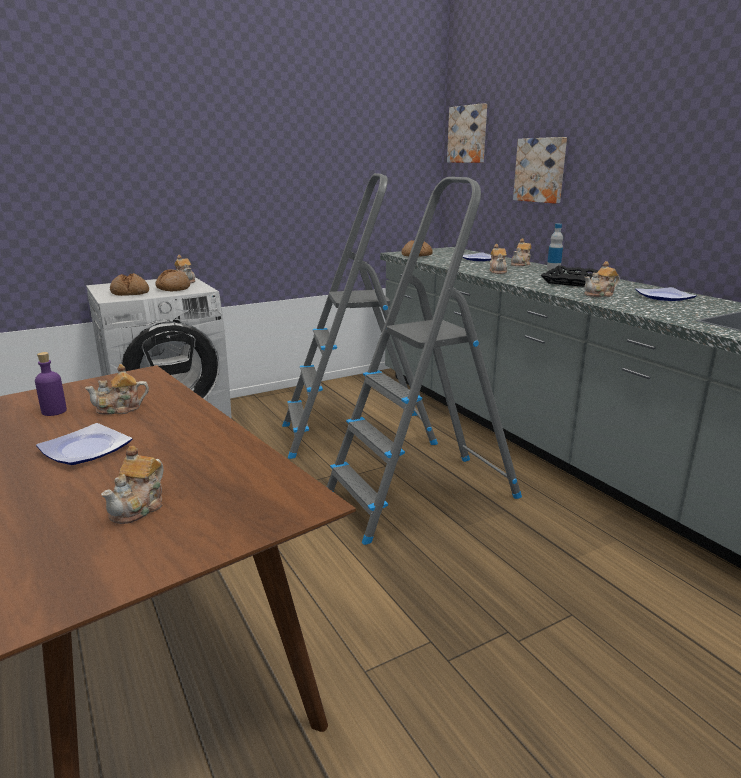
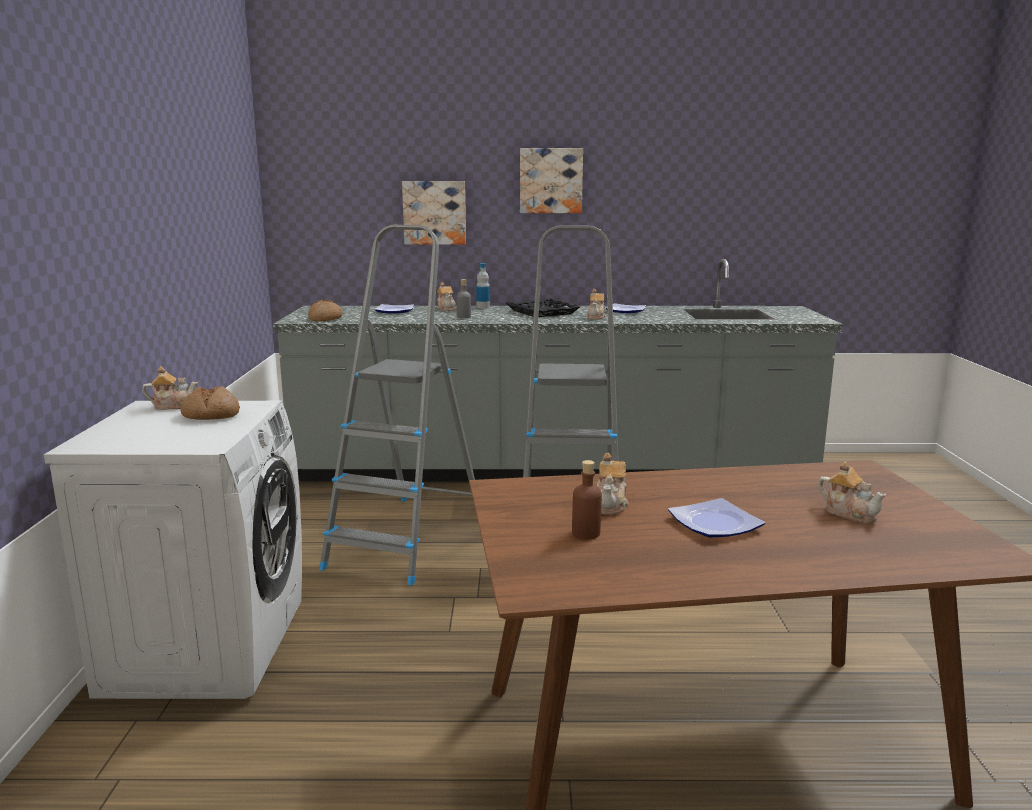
camera: 60 degrees left, 5 degrees down
purple bottle [35,352,67,416] -> brown bottle [572,460,602,539]
bread [110,273,149,296] -> none
picture [447,103,487,163] -> picture moved to [520,148,583,213]
teapot [490,244,508,274] -> grey bottle [457,279,471,318]

